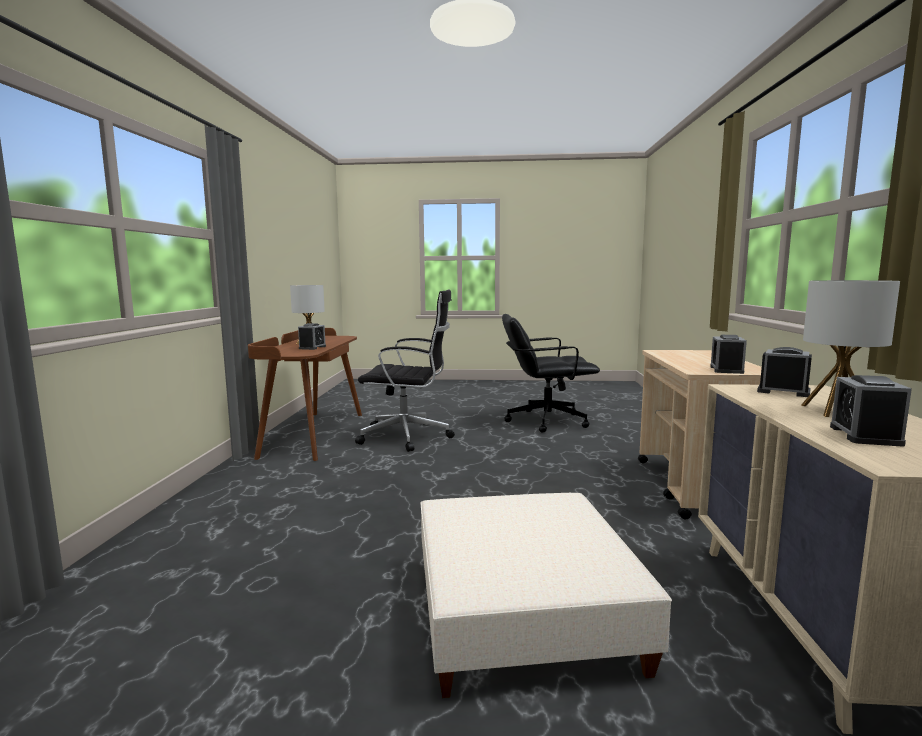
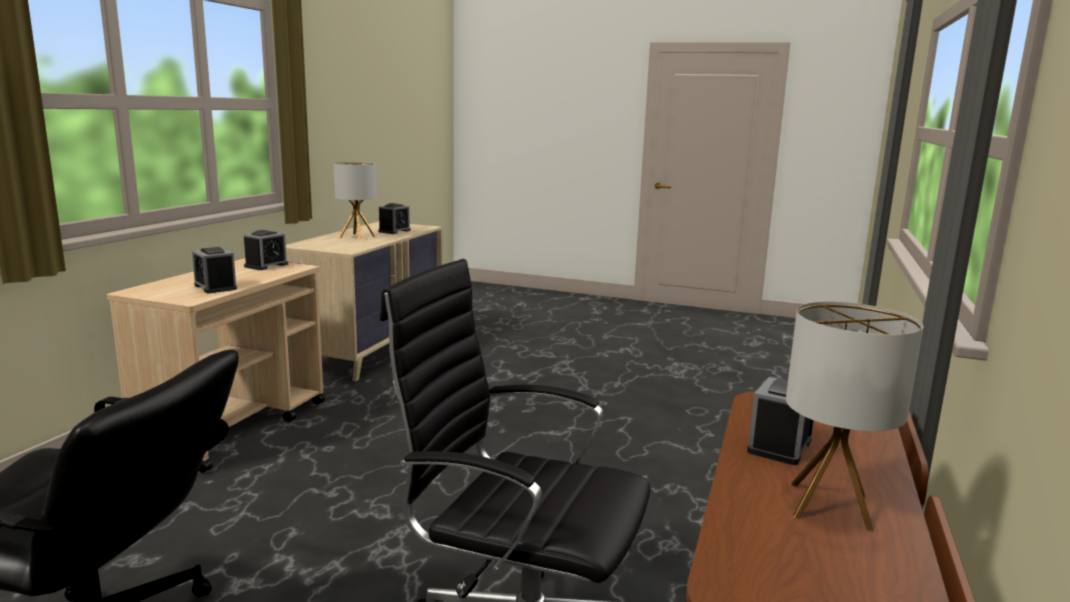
camera: 165 degrees left, 5 degrees up
beige ottoman [421,493,672,698] -> none
alarm clock [757,347,812,397] -> alarm clock moved to [192,247,237,293]

